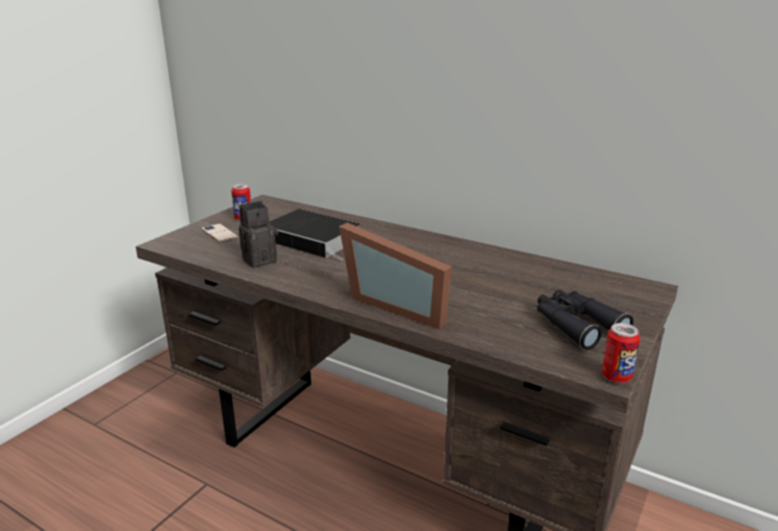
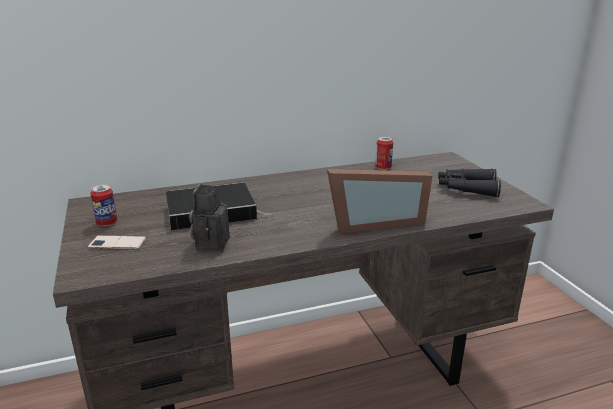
camera: 50 degrees left, 0 degrees up
can [602,323,640,383] -> can moved to [375,137,393,170]

